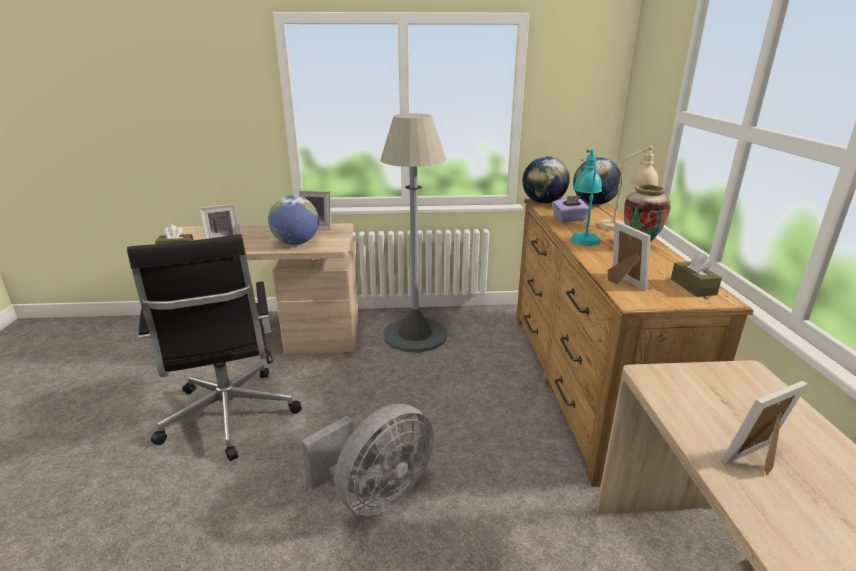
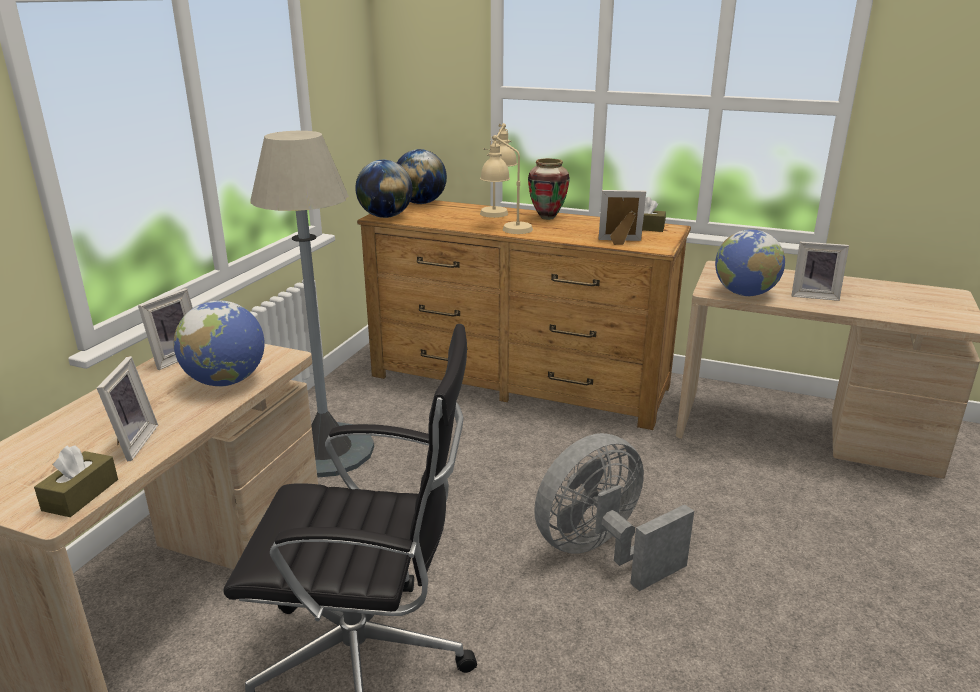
camera: 65 degrees left, 0 degrees up
grey fan [301,404,433,516] -> grey fan turned 105 degrees counterclockwise [534,433,694,591]
purple tissue box [553,196,589,222] -> none
turquoise table lamp [571,149,602,246] -> beige table lamp [480,135,533,234]
picture frame [722,381,808,475] -> picture frame turned 75 degrees counterclockwise [791,242,849,301]
none -> globe [715,230,785,296]

